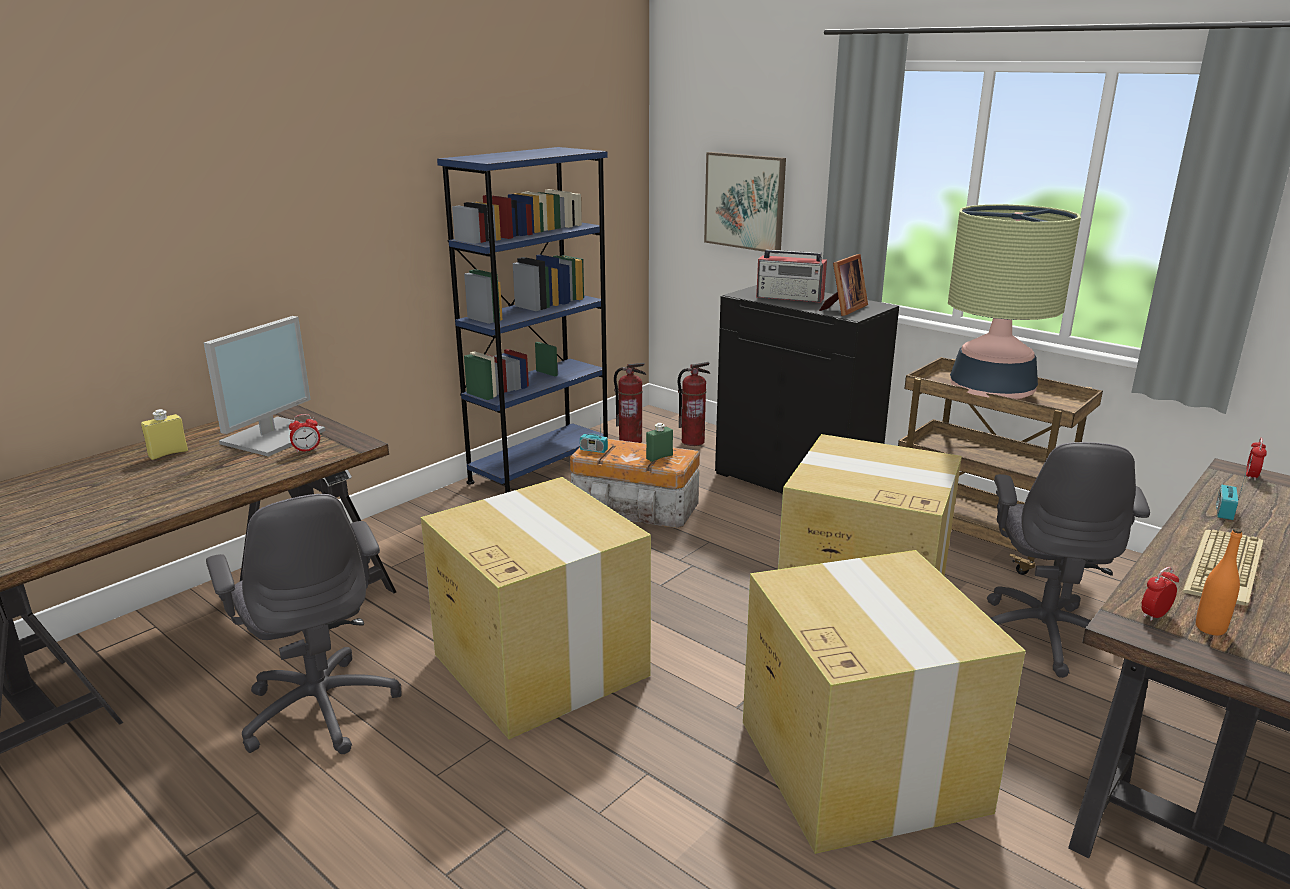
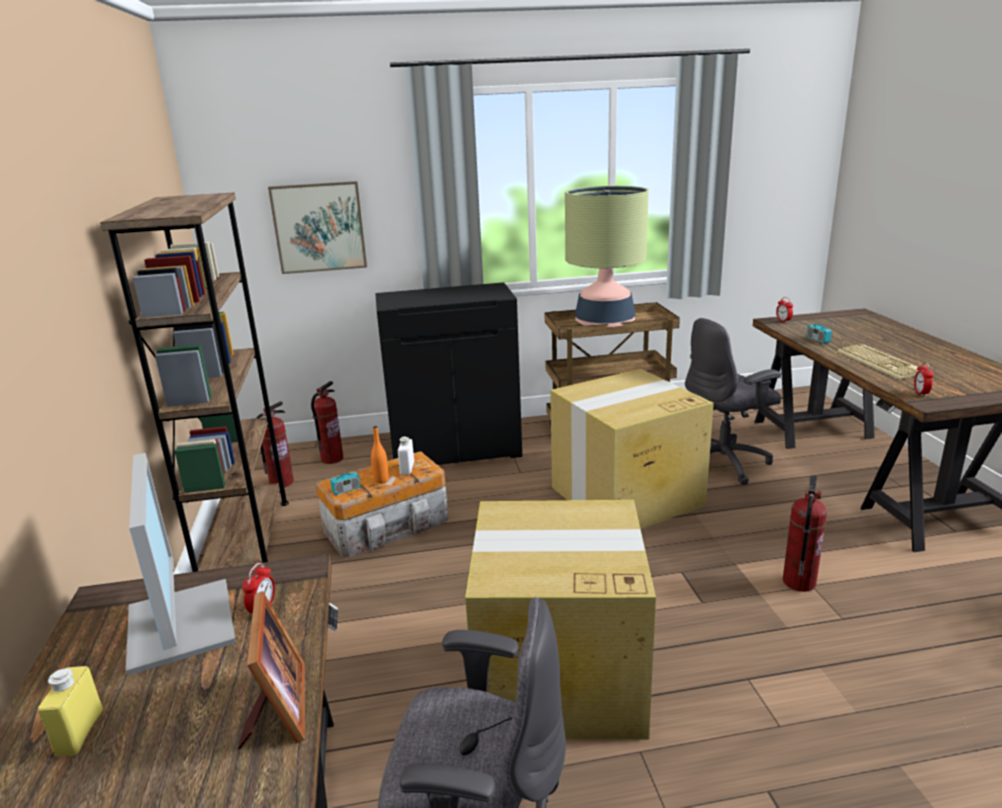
camera: 50 degrees left, 0 degrees up
blue bookcase [437,147,608,493] -> brown bookcase [100,192,289,572]
green bottle [646,423,673,462] -> white bottle [398,436,414,475]
cardboard box [743,550,1026,854] -> fire extinguisher [783,475,827,592]
radio [756,249,827,303] -> none
picture frame [819,254,868,316] -> picture frame moved to [238,591,305,749]
grey office chair [987,442,1150,678] -> grey office chair turned 105 degrees clockwise [685,318,781,485]
orange bottle [1196,528,1242,635] -> orange bottle moved to [371,426,389,484]

